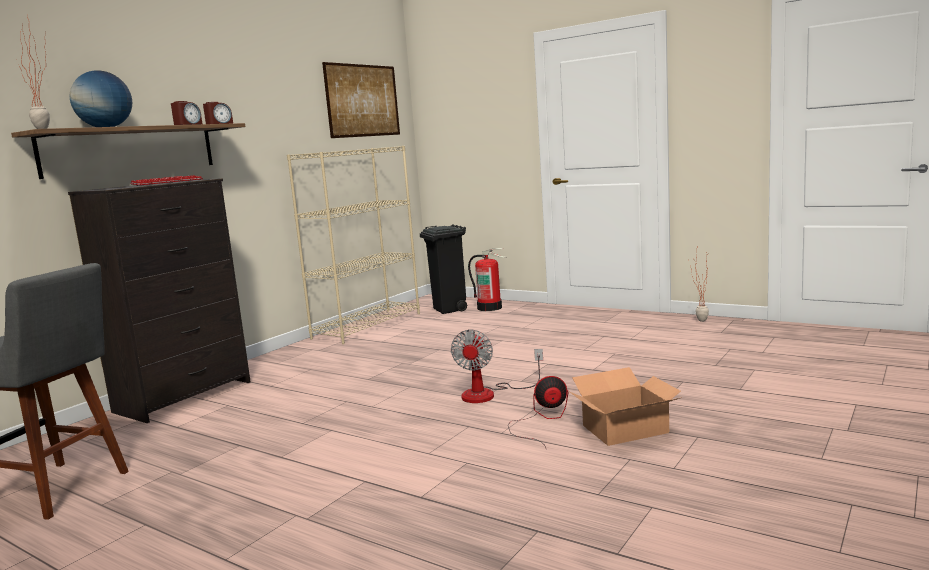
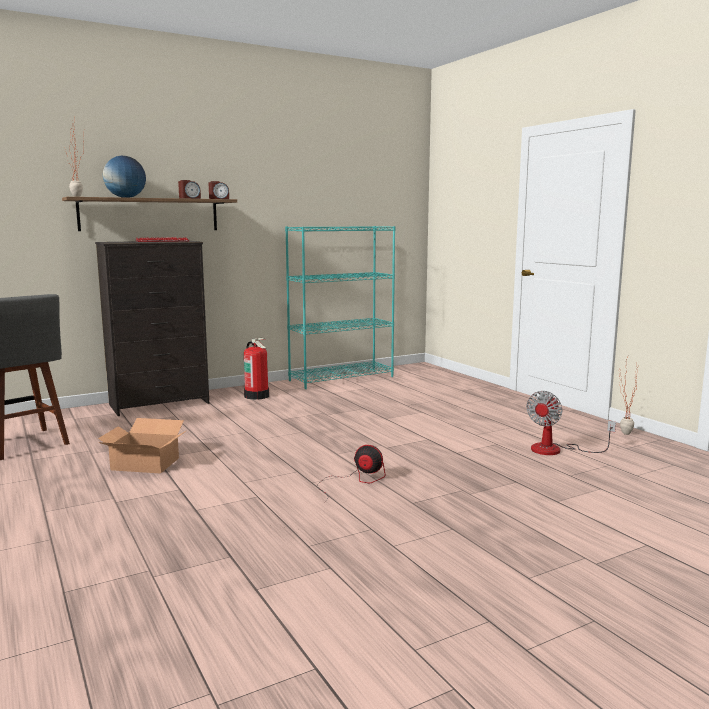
camera: 25 degrees right, 0 degrees up
beige bookcase [287,146,420,344] -> turquoise bookcase [285,226,395,389]
picture [322,62,400,138] -> none
black trash can [420,224,467,314] -> none
fan [451,329,543,403] -> fan moved to [526,391,616,455]
fire extinguisher [468,248,505,311] -> fire extinguisher moved to [244,338,269,400]
cardboard box [570,367,681,446] -> cardboard box moved to [98,418,187,474]

